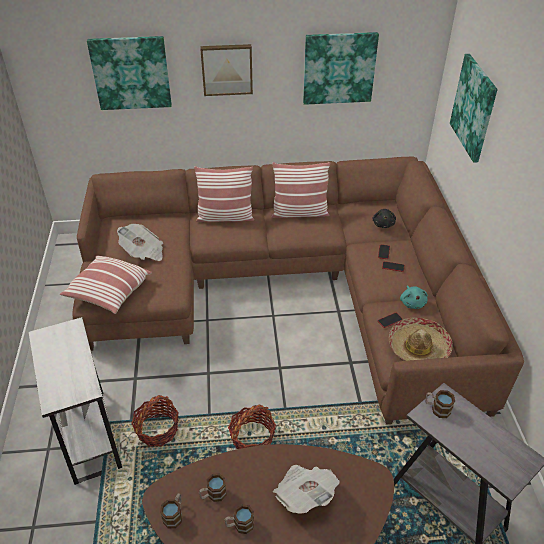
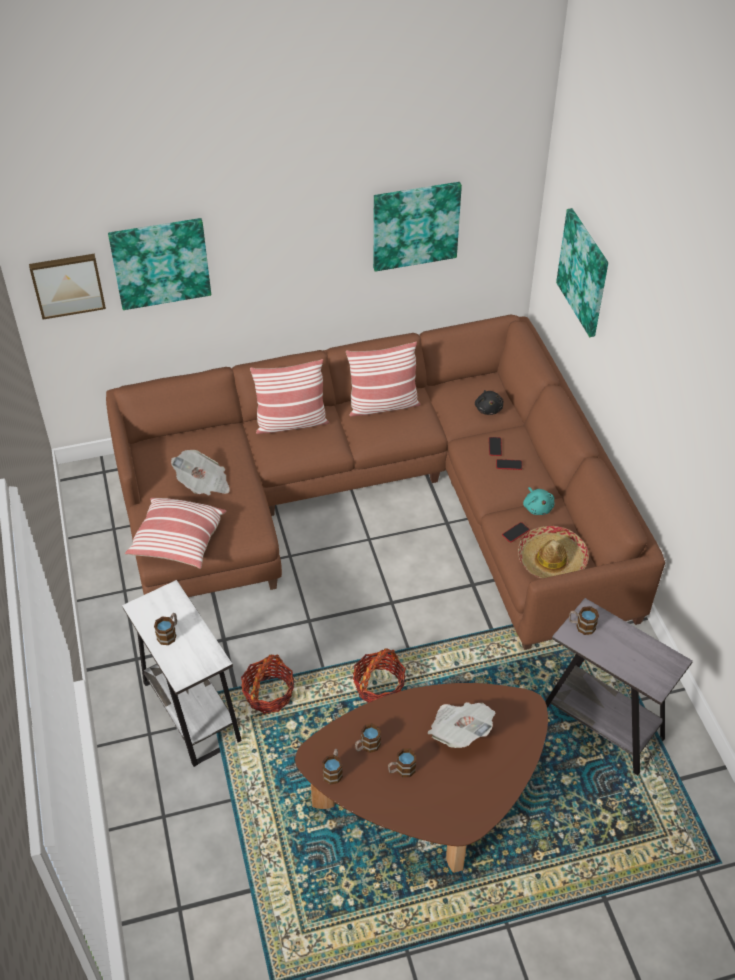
camera: 10 degrees left, 5 degrees up
picture [200,44,253,96] -> picture moved to [29,254,106,320]
none -> mug [154,613,177,645]

